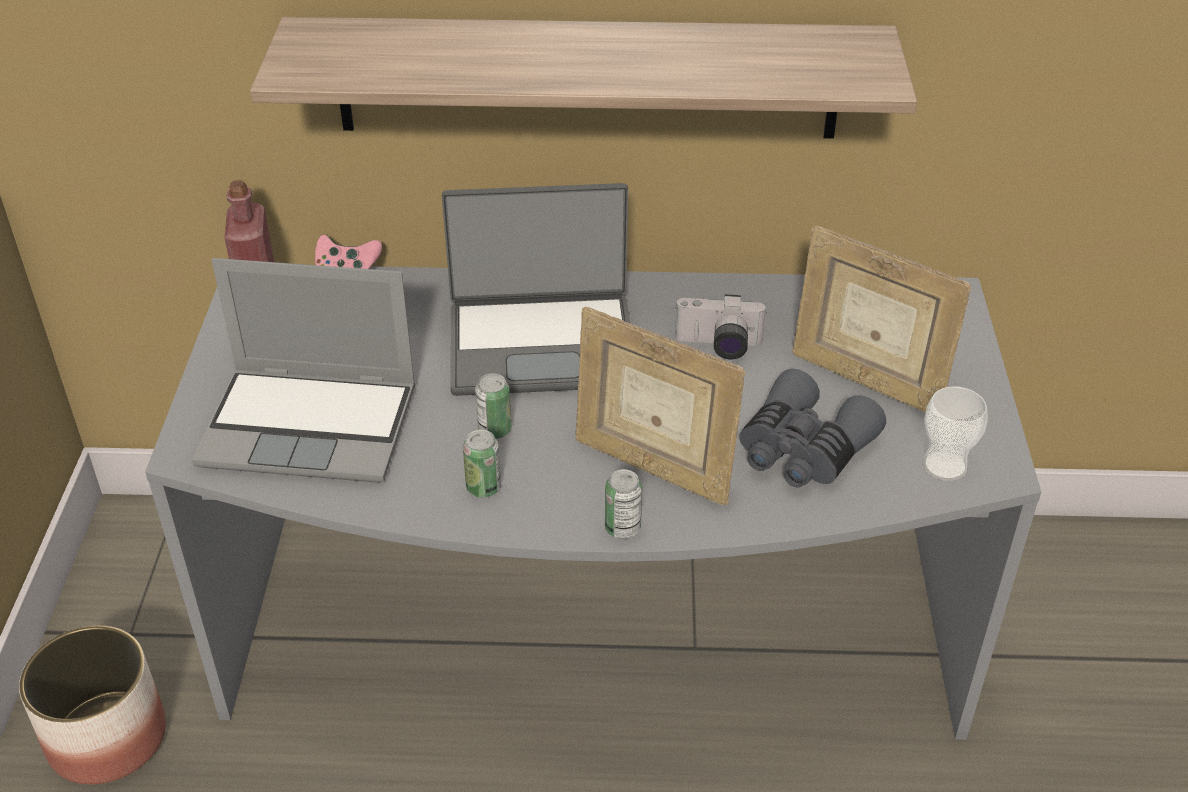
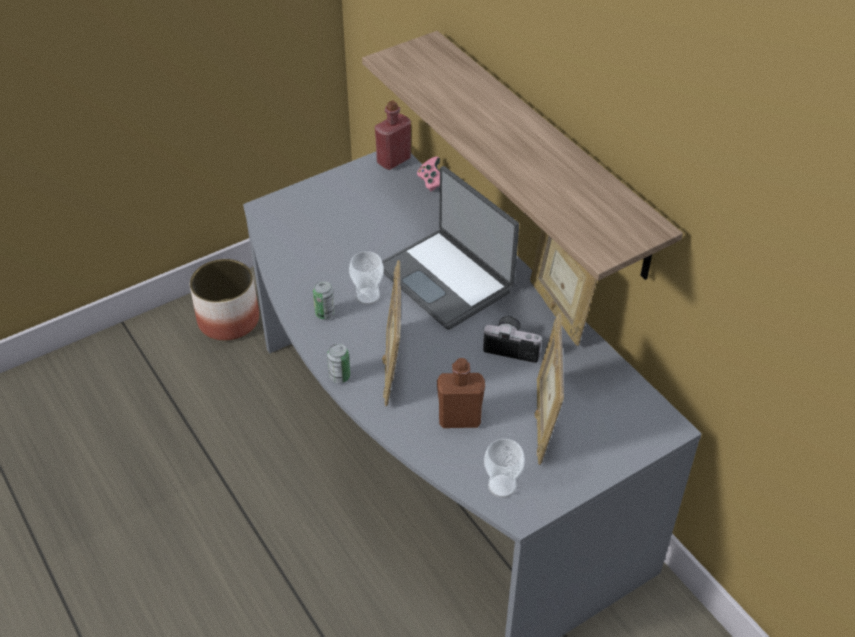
camera: 55 degrees right, 5 degrees up
laptop [192,258,415,483] -> none
can [475,373,512,439] -> cup [349,251,384,305]
camera [675,294,767,360] -> camera turned 135 degrees clockwise [483,316,542,363]
grey binoculars [739,368,886,487] -> brown bottle [437,358,485,428]
none -> picture frame [530,229,597,346]

